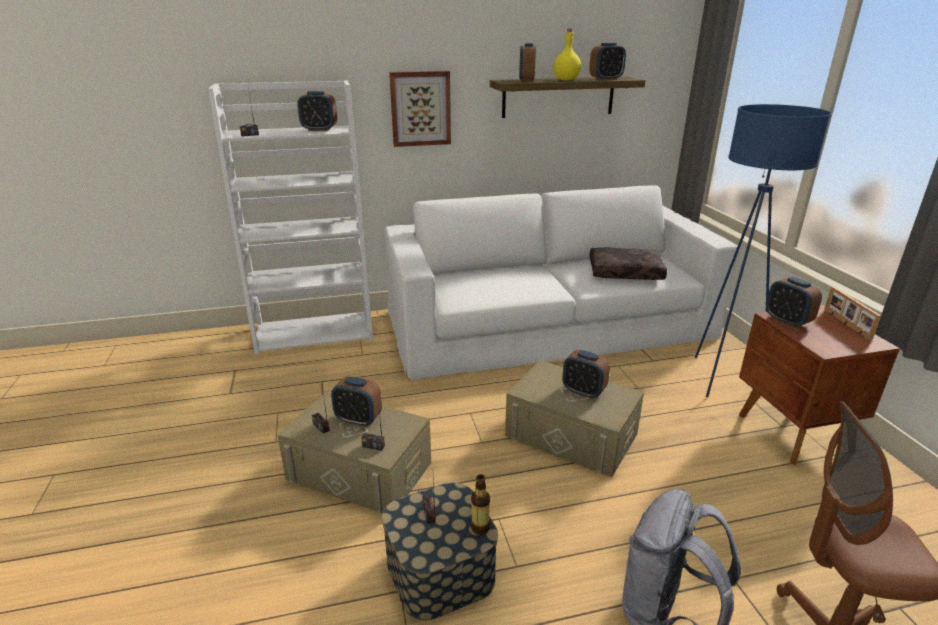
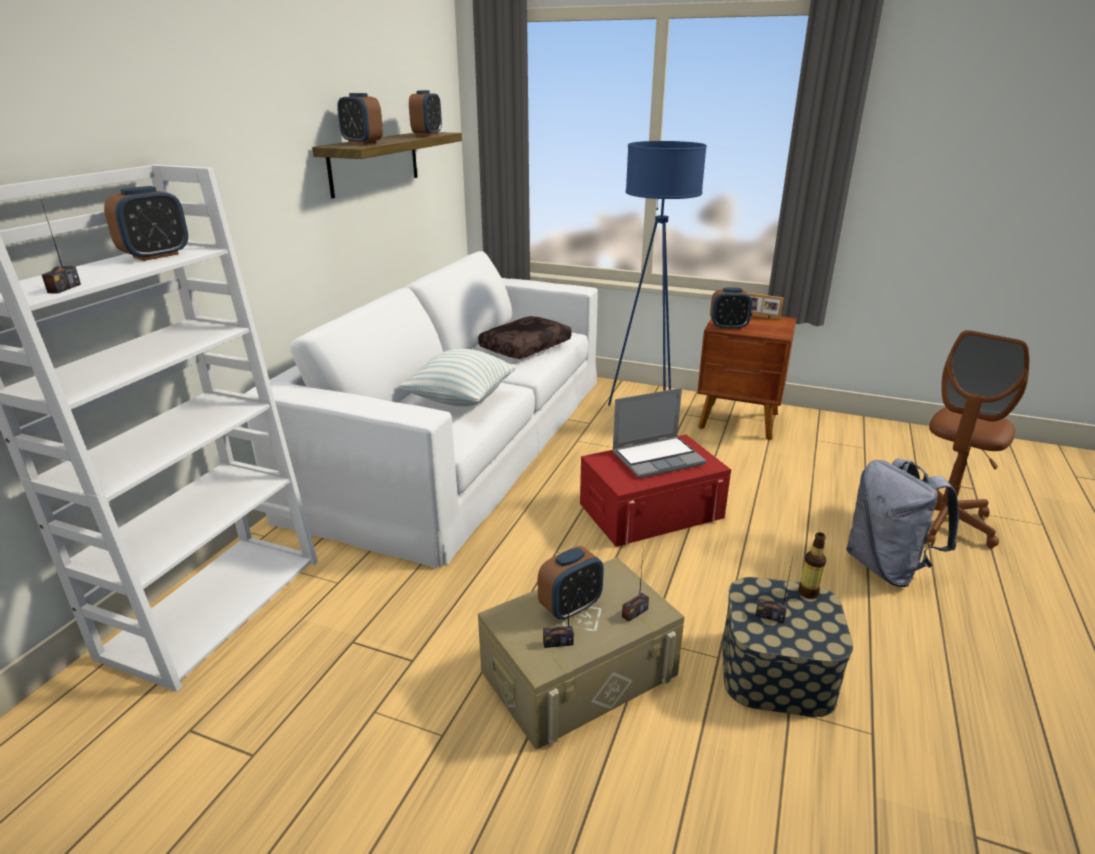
camera: 55 degrees left, 0 degrees up
picture [389,71,451,147] -> none
beige storage box [505,360,644,477] -> red storage box [580,434,731,547]
yellow bottle [553,28,581,81] -> none
alarm clock [562,350,610,399] -> laptop [612,388,706,478]
none -> pillow [399,349,517,407]

